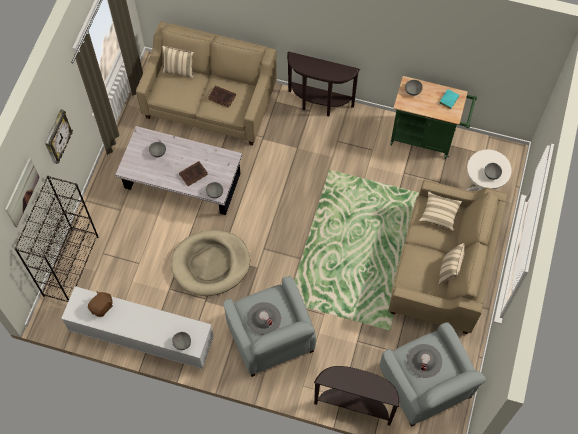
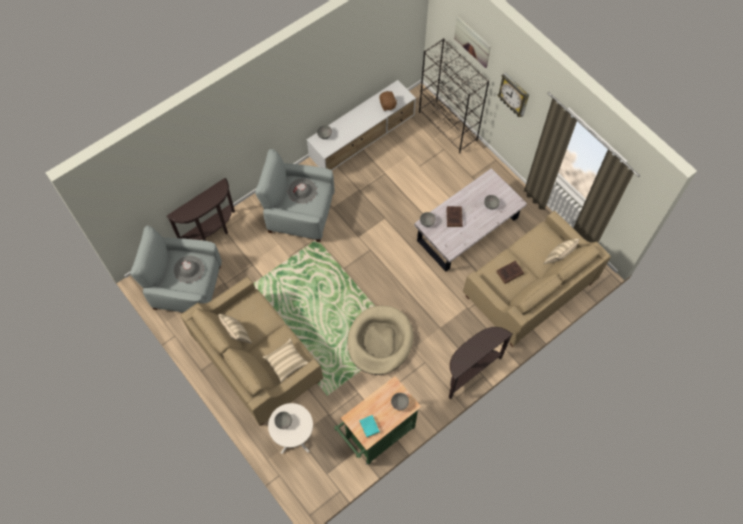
camera: 125 degrees right, 0 degrees up
beige dog bed [171,230,250,296] -> beige dog bed moved to [347,306,414,375]

